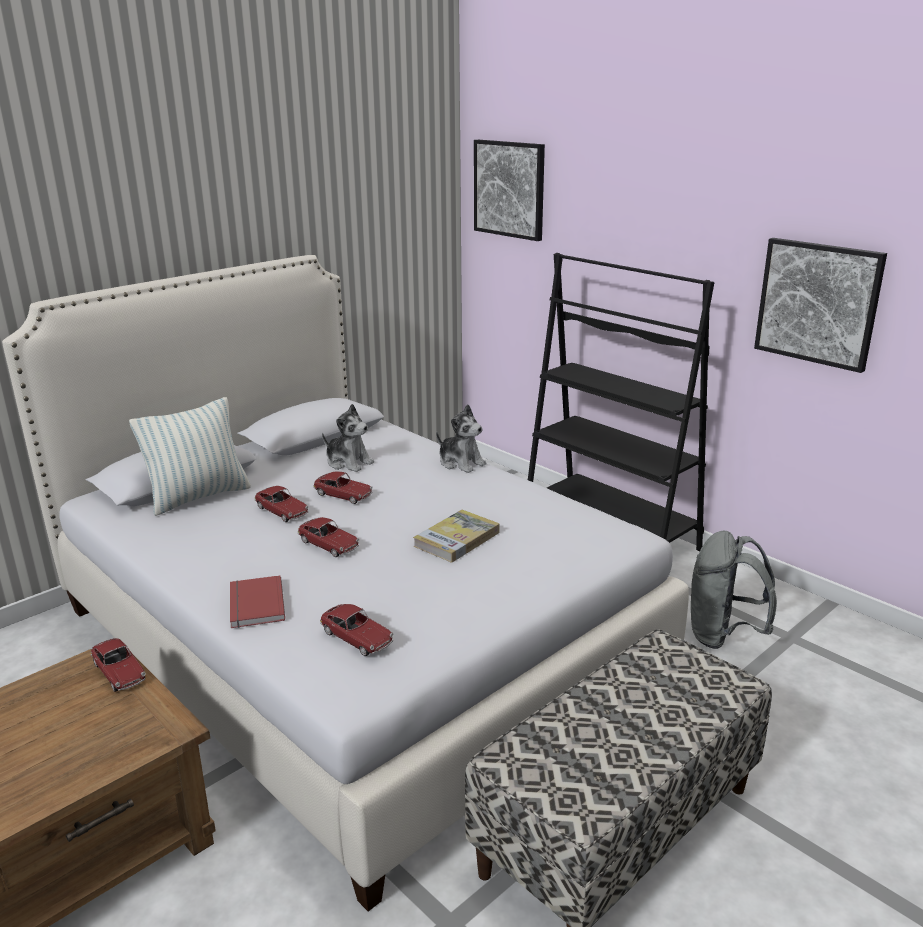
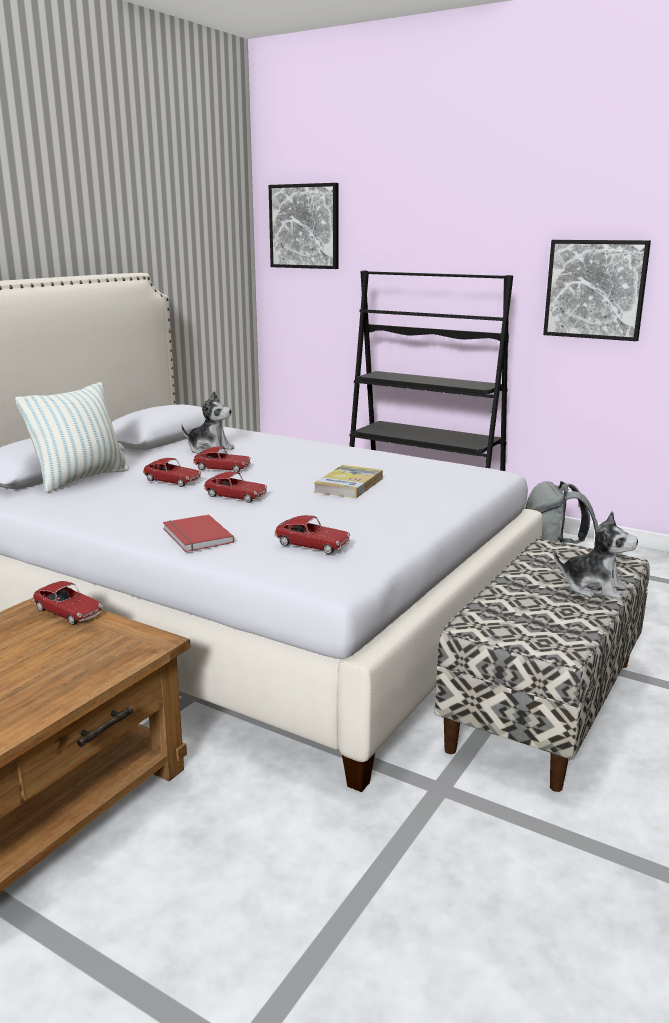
camera: 15 degrees left, 5 degrees down
plush toy [436,404,487,473] -> plush toy moved to [554,511,638,599]

